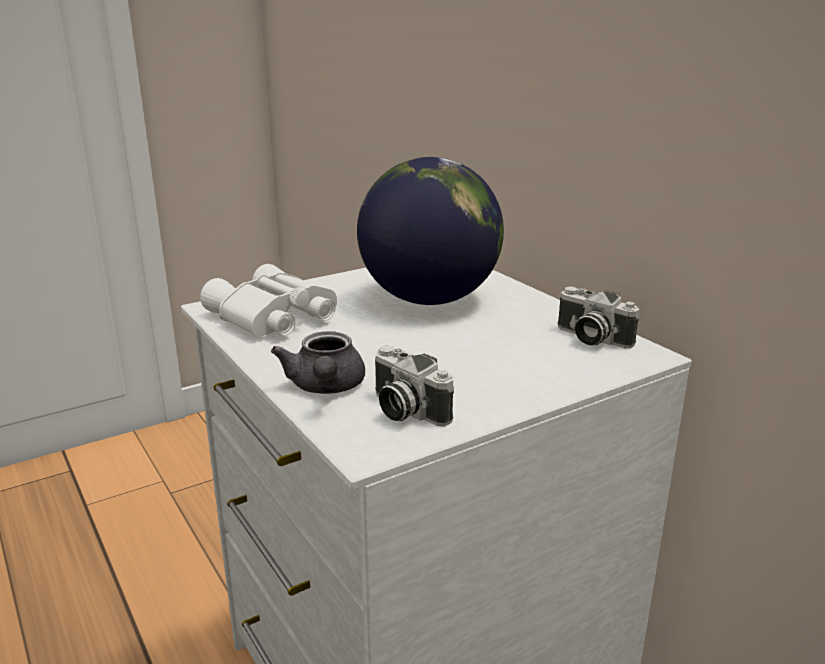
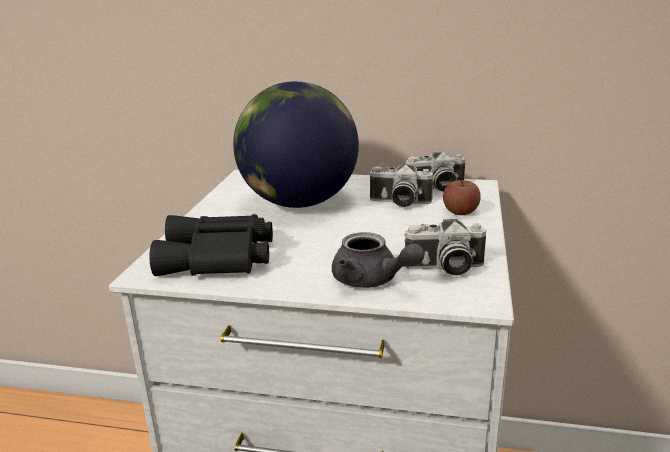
camera: 45 degrees left, 0 degrees up
white binoculars [200,264,337,337] -> black binoculars [149,214,273,276]
none -> camera [369,165,433,207]
none -> apple [443,180,481,215]

